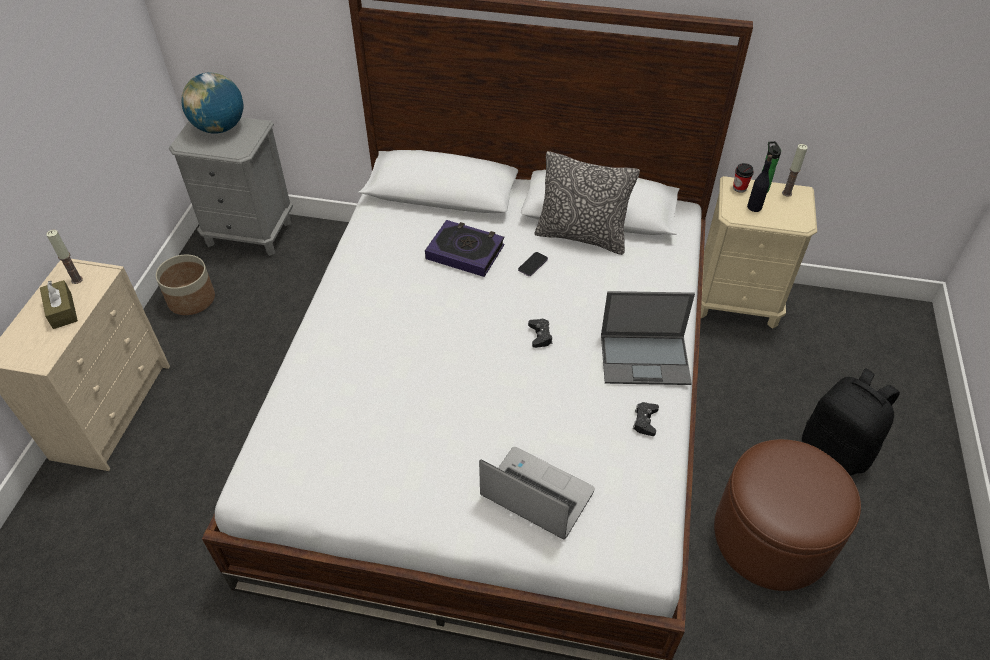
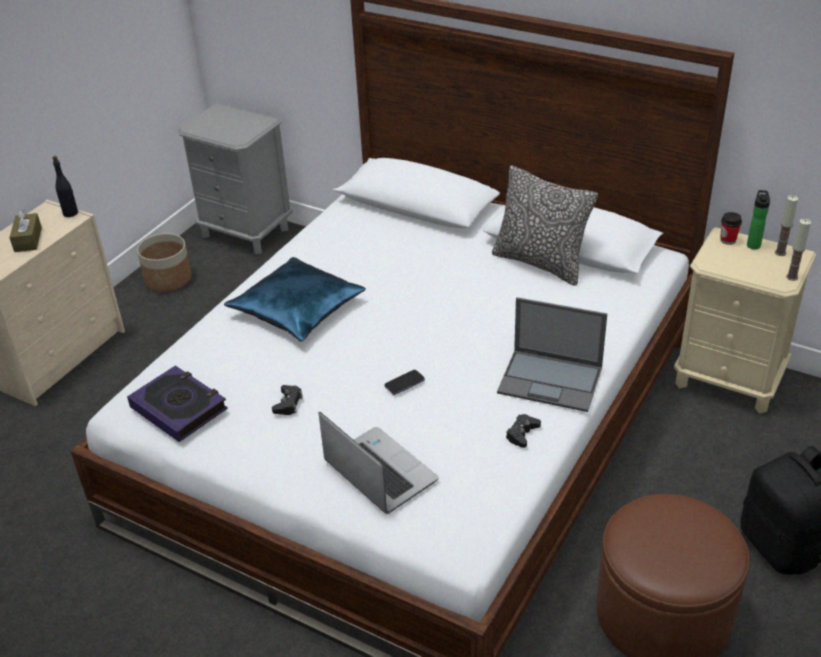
camera: 20 degrees right, 10 degrees down
candle [46,230,83,284] -> candle moved to [786,219,811,281]
globe [181,72,244,134] -> none
book [425,220,505,277] -> book moved to [127,366,228,442]
phone [518,252,548,276] -> phone moved to [384,370,425,395]
black game controller [528,319,552,348] -> black game controller moved to [272,385,303,415]
black bottle [747,155,772,212] -> black bottle moved to [52,156,78,217]
none -> blue pillow [224,257,366,342]

